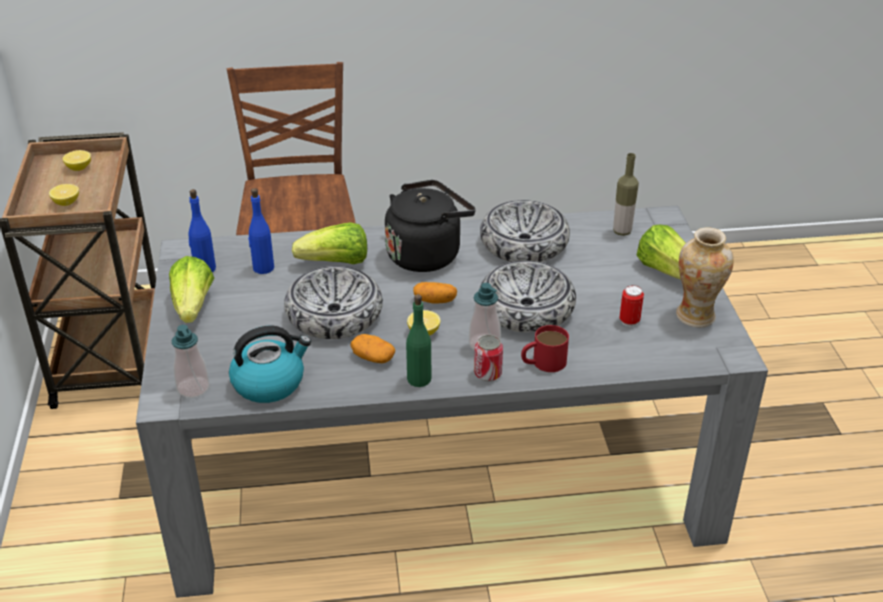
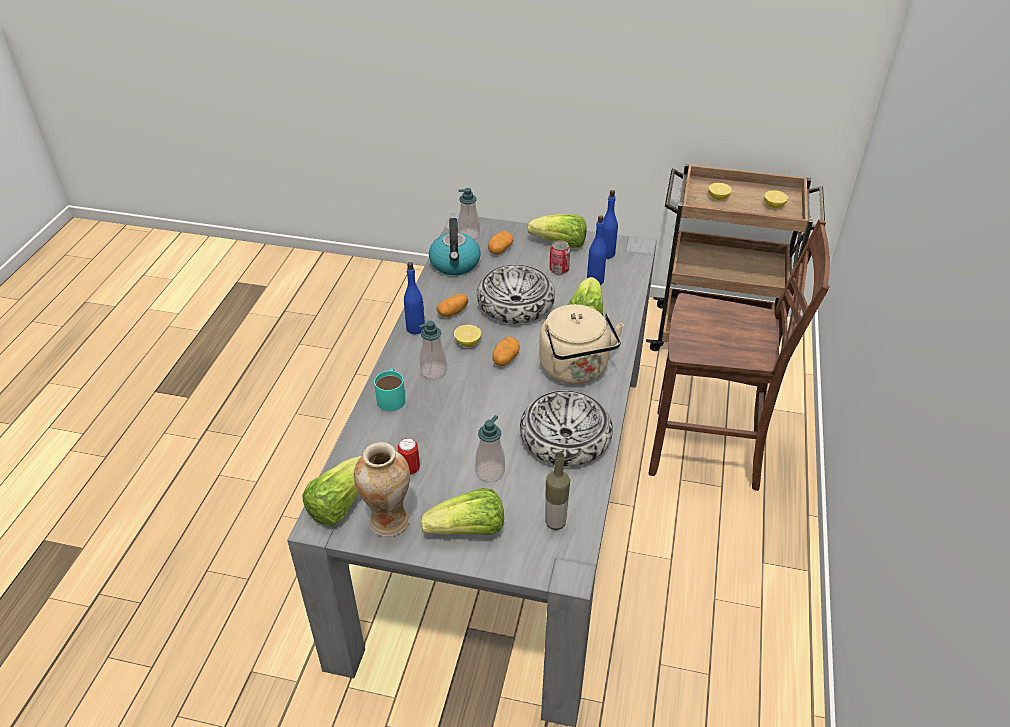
camera: 110 degrees right, 5 degrees up
black kettle [385,180,475,272] -> beige kettle [539,304,624,384]
green bottle [406,294,431,387] -> blue bottle [404,262,425,334]
can [474,335,503,381] -> can moved to [549,240,570,275]
bowl [479,261,576,333] -> none
red mug [521,325,569,372] -> turquoise mug [374,369,406,411]
none -> lettuce [303,456,362,526]
none -> soap dispenser [475,415,505,482]
none -> potato [488,231,513,255]

